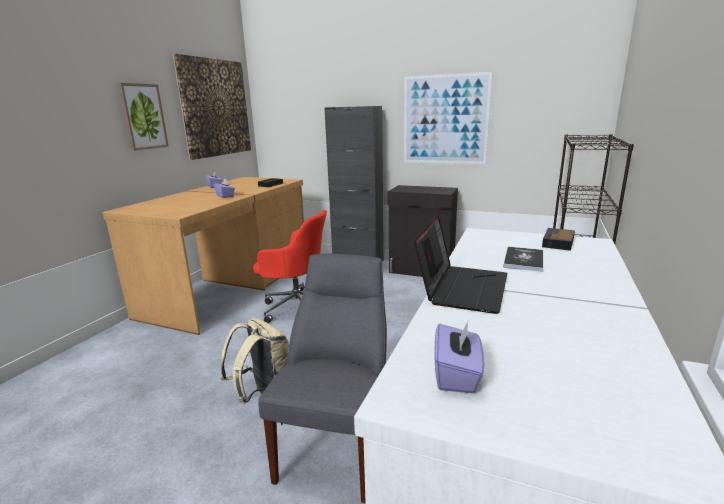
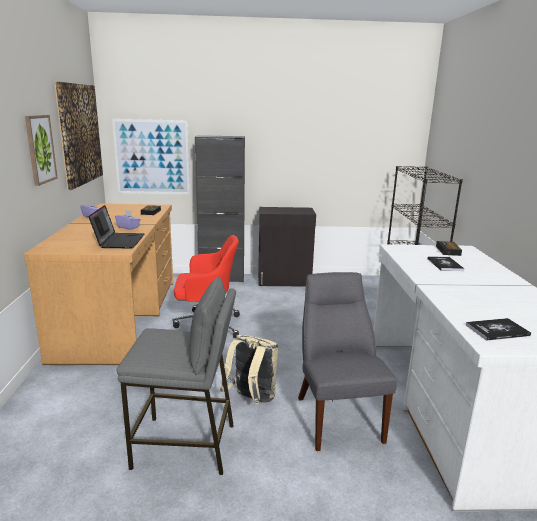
camera: 25 degrees left, 0 degrees up
picture [404,72,492,164] -> picture moved to [112,119,190,195]
laptop [414,214,507,314] -> laptop moved to [88,205,145,248]
purple tissue box [434,322,485,393] -> book [466,318,531,341]
none -> grey stool [117,277,236,475]

